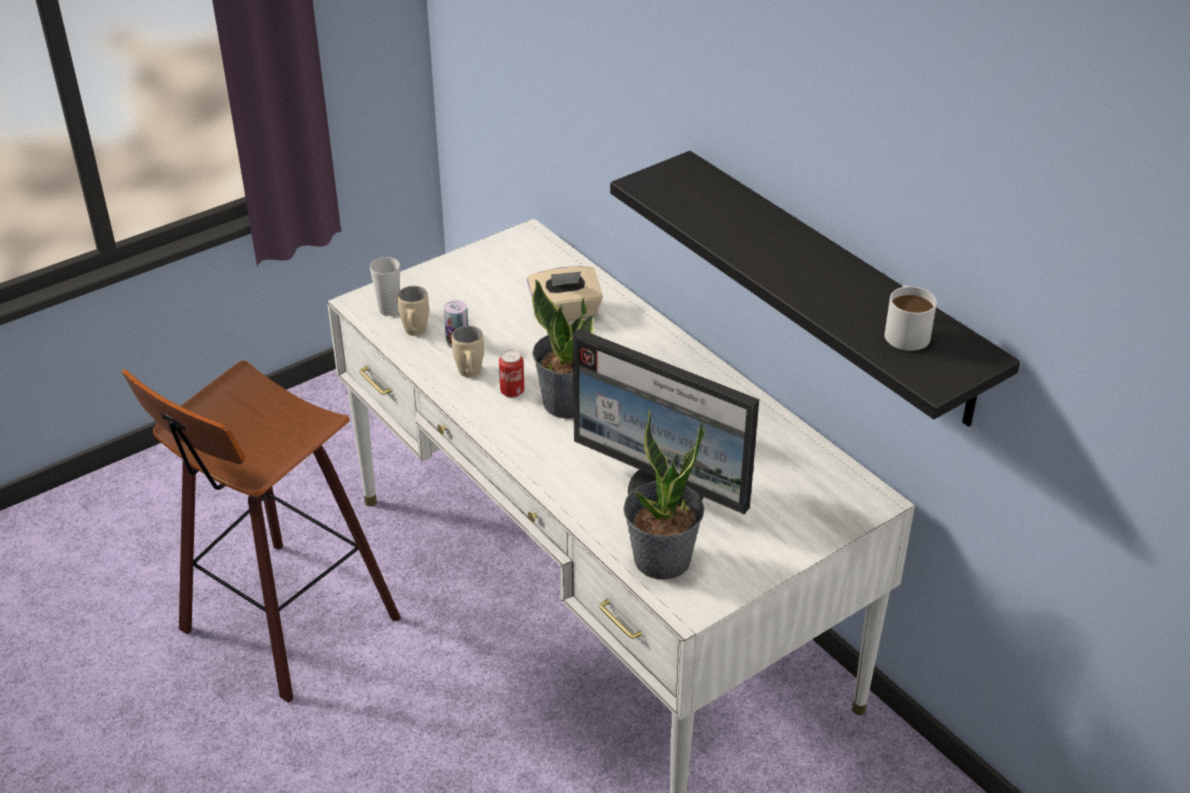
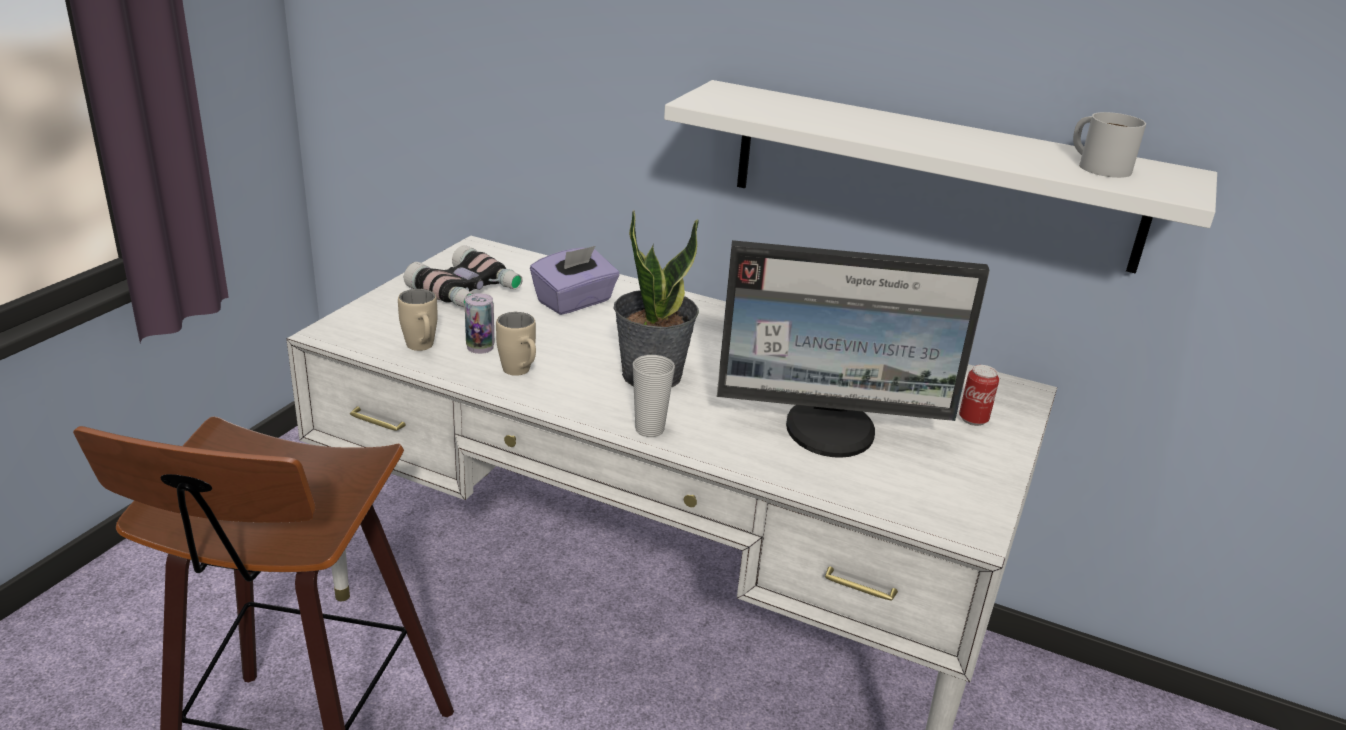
camera: 30 degrees left, 10 degrees down
cup [370,257,400,316] -> cup moved to [633,355,675,437]
can [499,350,525,398] -> can moved to [959,365,999,426]
beige tissue box [527,266,603,321] -> purple tissue box [530,246,620,315]
black shelf [610,151,1020,427] -> white shelf [664,80,1217,274]
potted plant [623,409,705,579] -> none
none -> binoculars [404,245,523,308]

